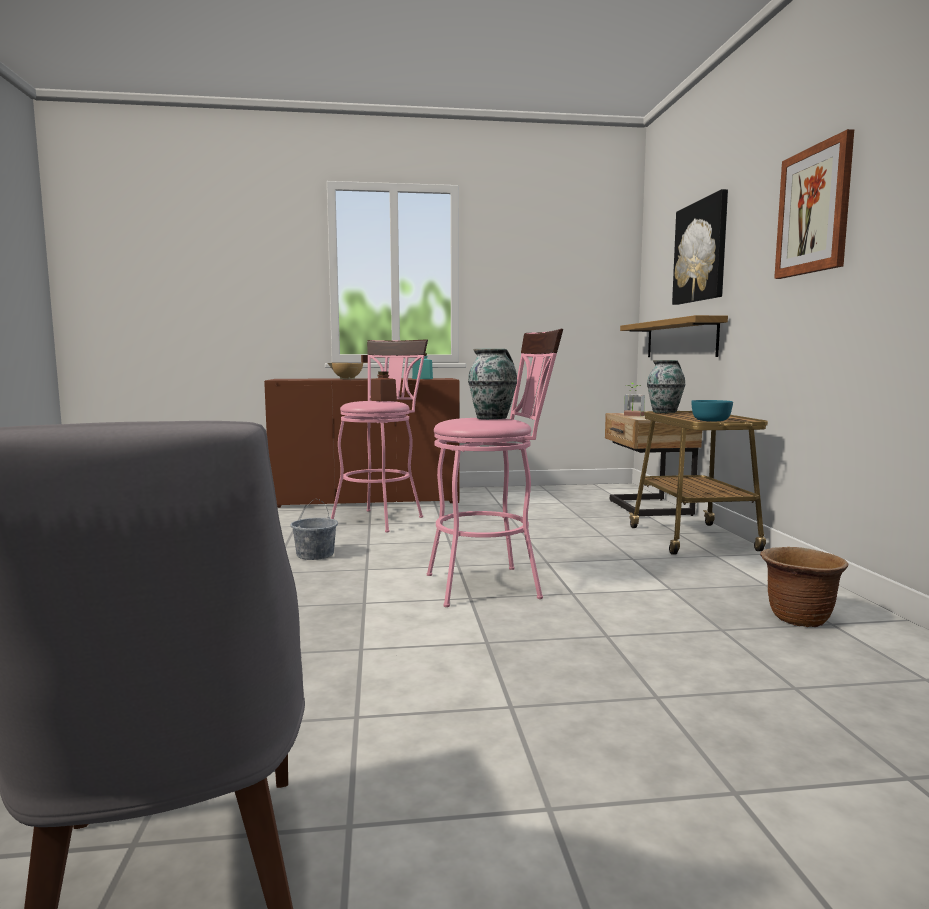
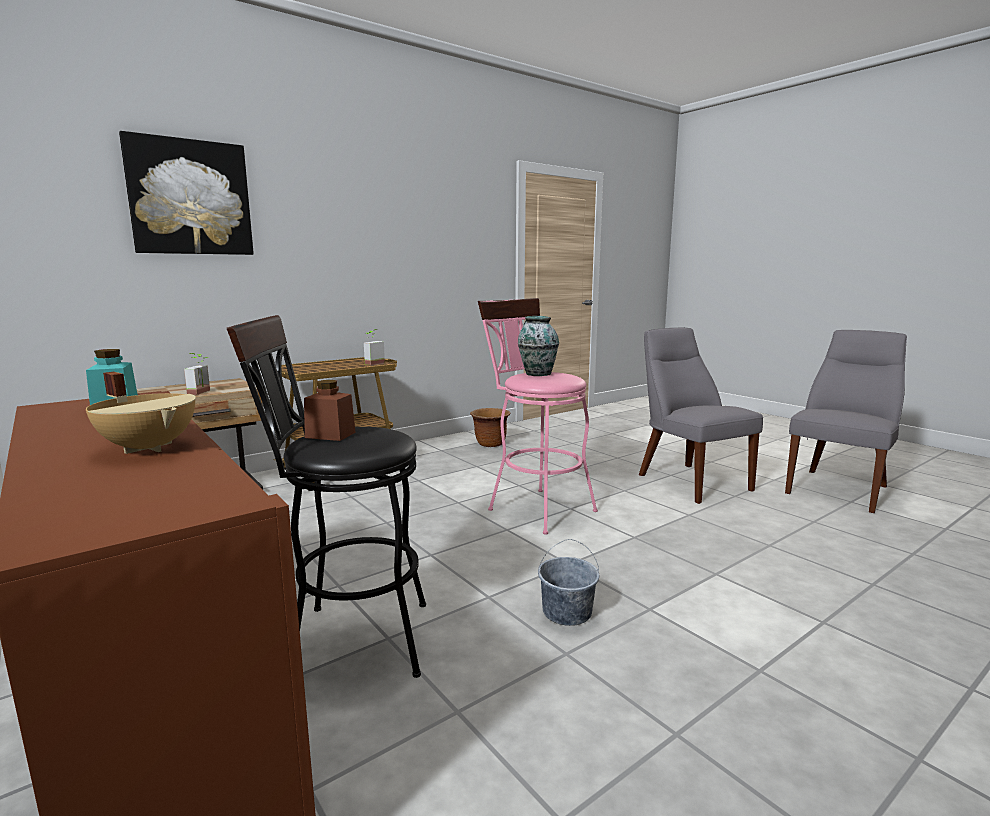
camera: 120 degrees left, 5 degrees up
pink stool [331,339,428,532] -> black stool [227,315,426,678]
shelf [620,315,728,357] -> none
vase [647,360,685,413] -> none
turquoise bowl [691,400,733,421] -> potted plant [364,329,385,365]
picture [774,129,854,279] -> none
none -> grey chair [639,328,763,504]

